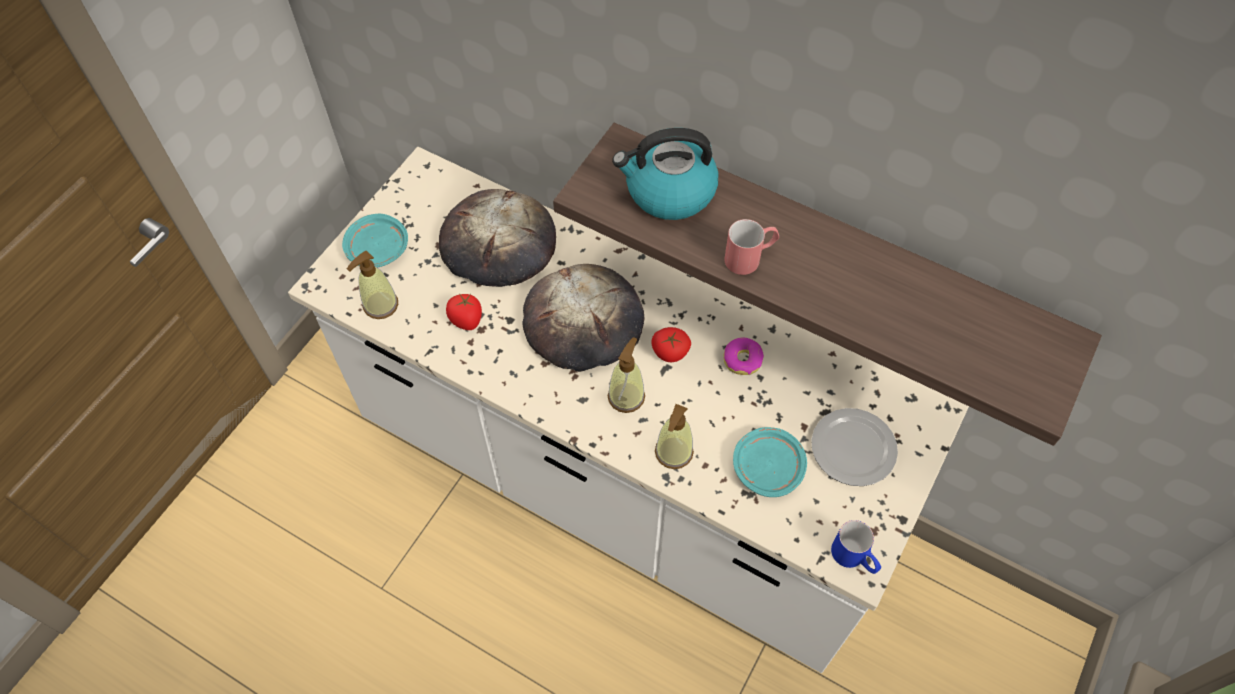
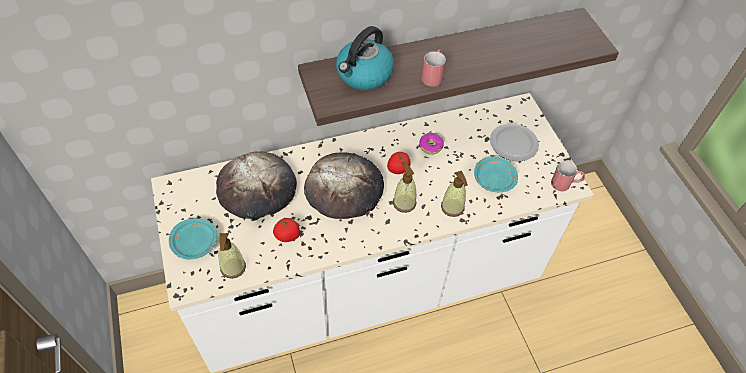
camera: 50 degrees left, 5 degrees down
blue mug [831,520,881,574] -> red mug [551,161,585,191]

